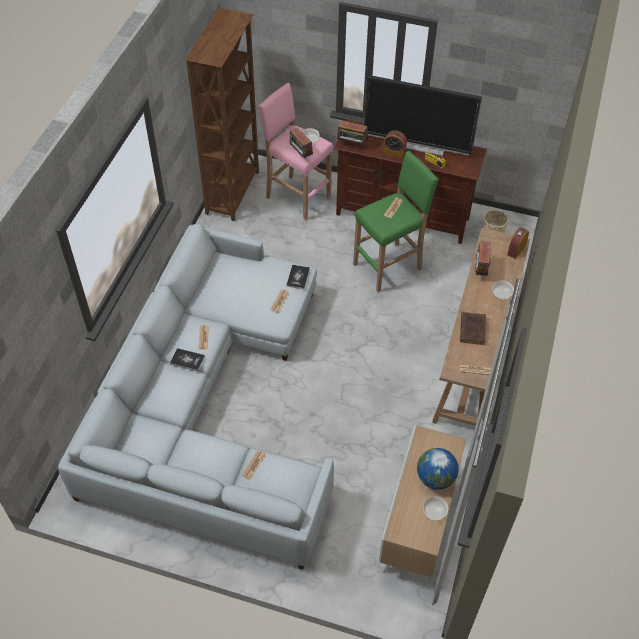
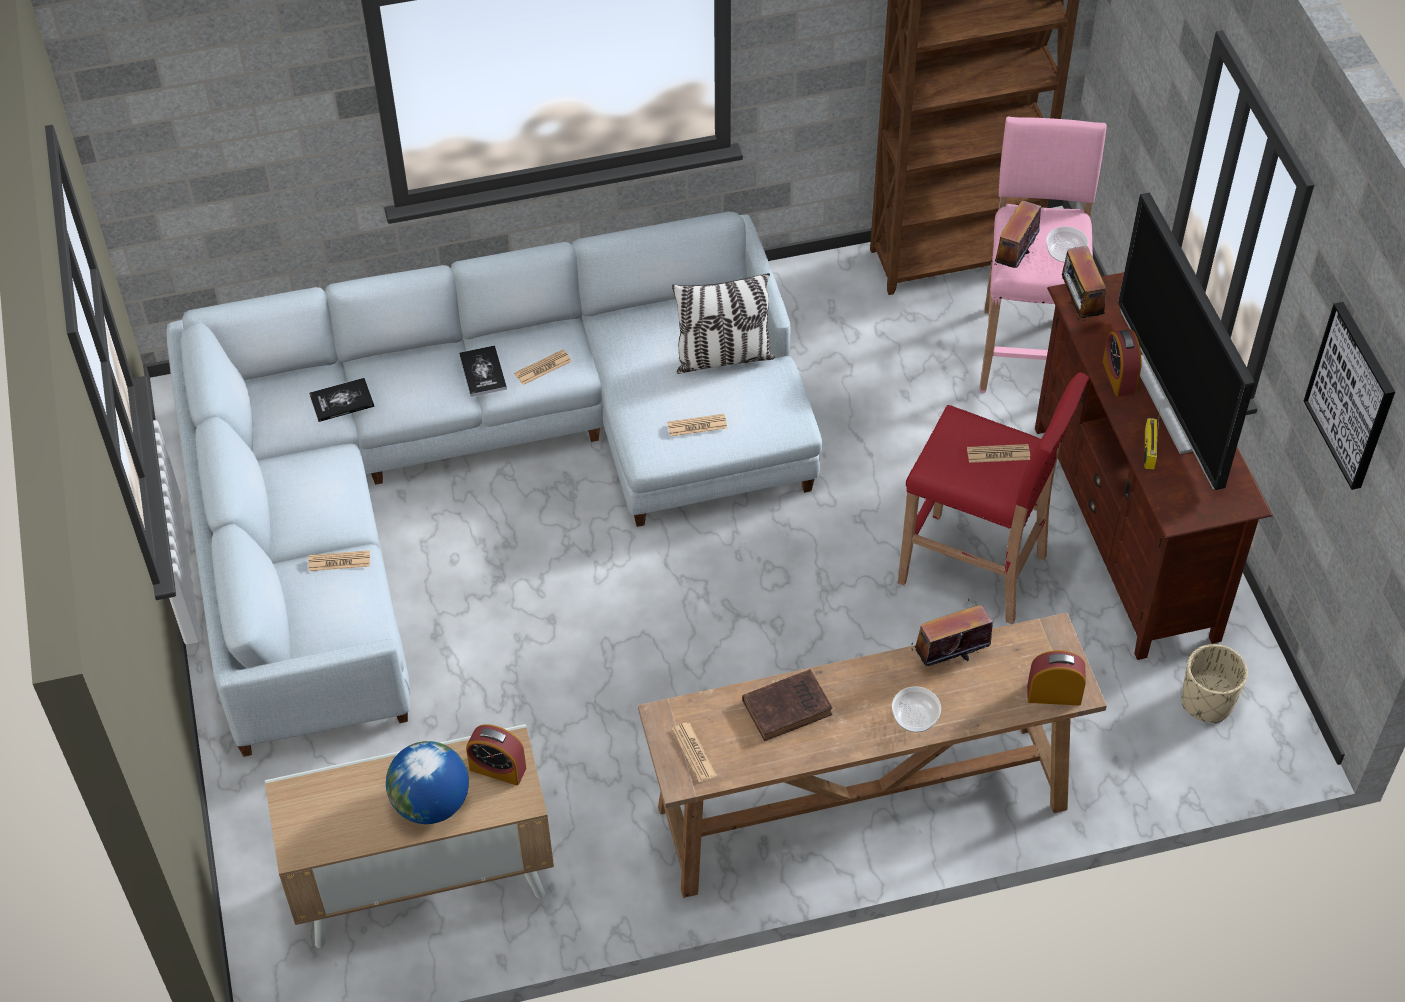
camera: 60 degrees right, 0 degrees up
book [286,265,310,289] -> book moved to [309,378,375,422]
green stool [353,151,439,292] -> red stool [898,372,1089,624]
bowl [423,496,448,521] -> none
none -> alarm clock [466,724,526,786]
none -> pillow [672,273,775,374]
none -> picture [1304,302,1395,490]

